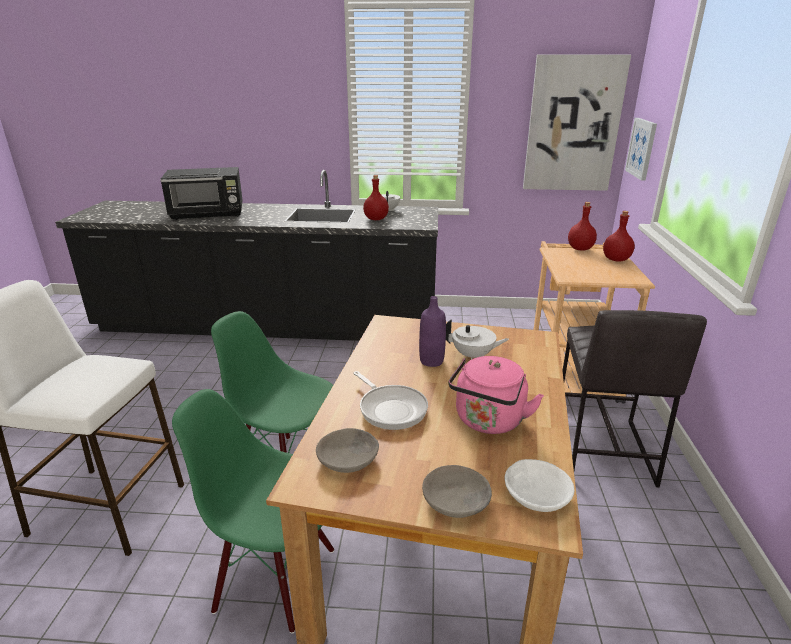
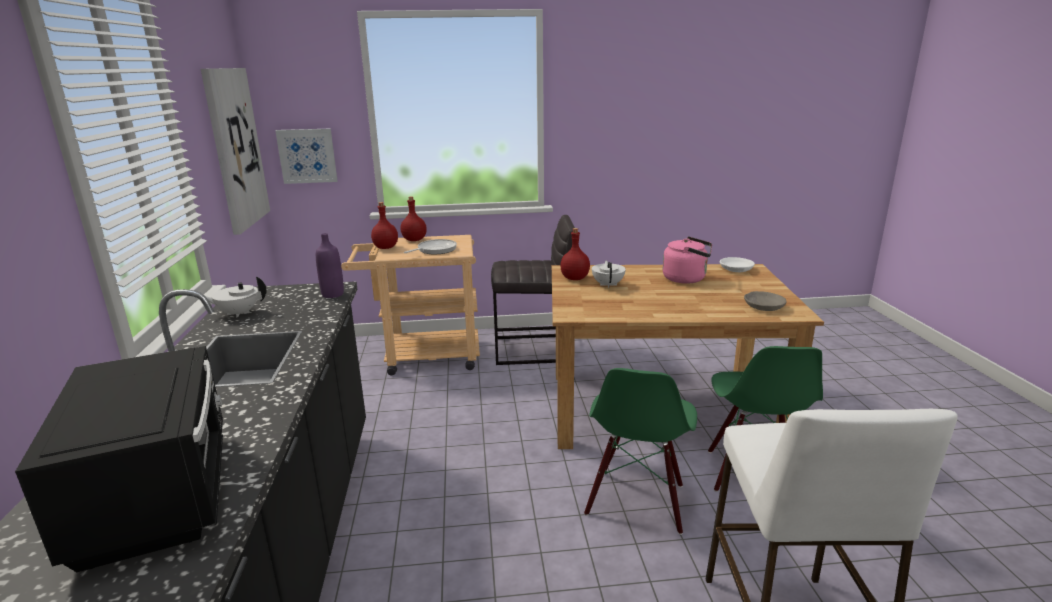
camera: 100 degrees left, 5 degrees down
frying pan [353,371,428,430] -> frying pan moved to [404,239,457,254]
red bottle [363,175,389,220] -> red bottle moved to [560,228,590,280]
purple bottle [419,296,446,367] -> purple bottle moved to [316,233,344,298]
grey bowl [422,465,492,518] -> none

